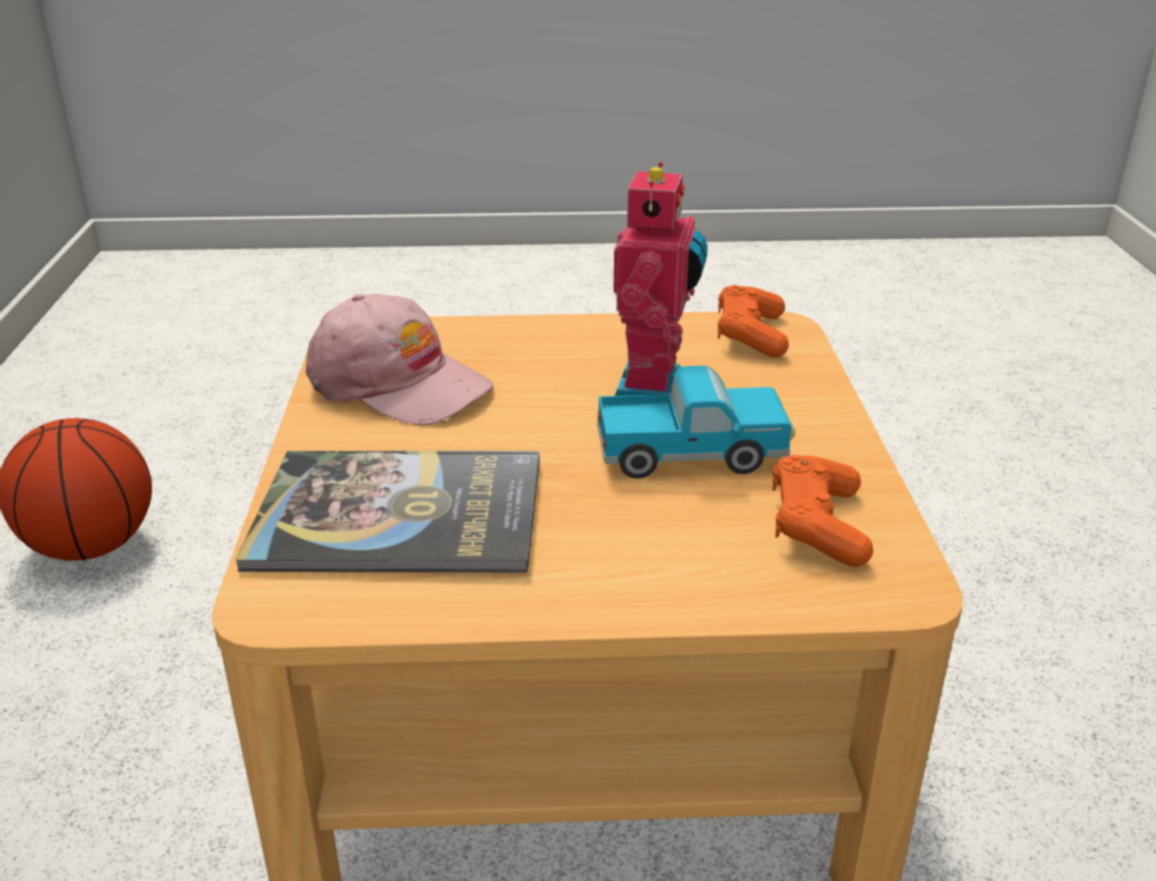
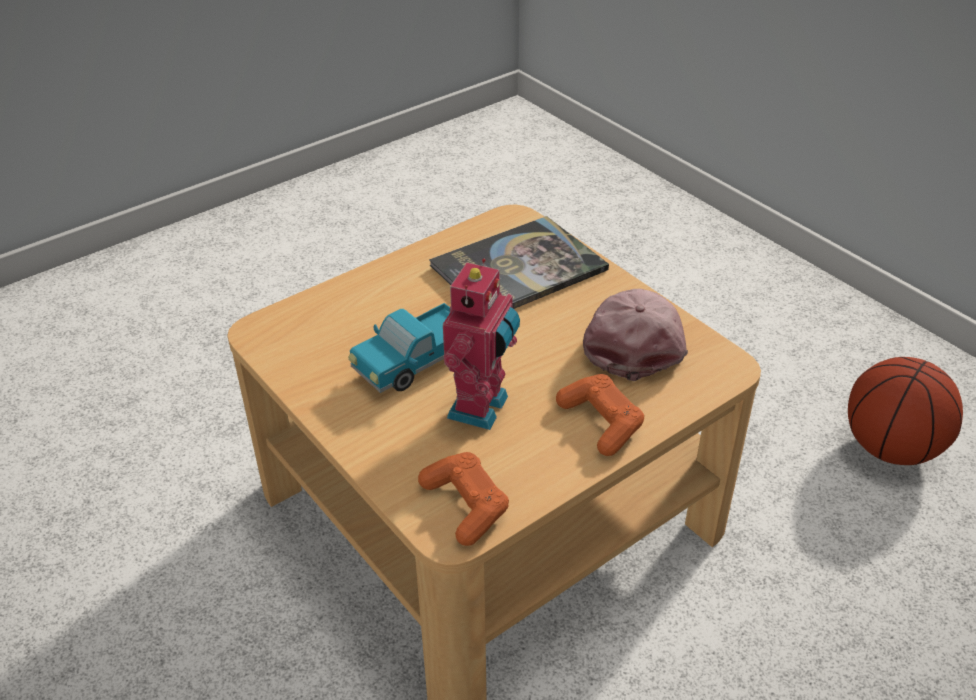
camera: 145 degrees right, 10 degrees up
pink cap [306,294,493,425] -> pink cap turned 105 degrees clockwise [583,289,688,381]
toy robot [613,162,708,396] -> toy robot turned 135 degrees counterclockwise [443,259,520,430]
orange game controller [773,455,873,567] -> orange game controller moved to [556,374,644,456]

